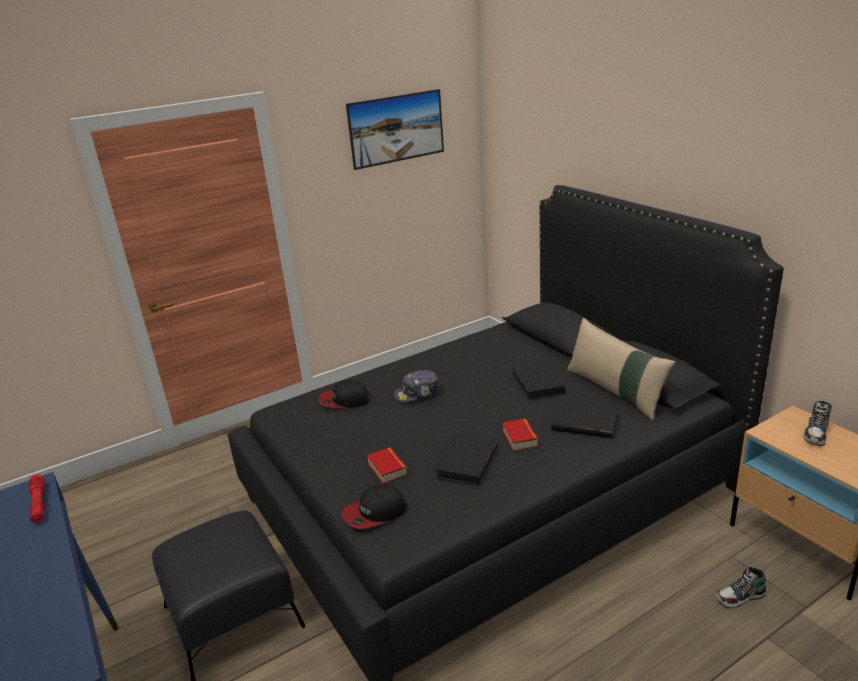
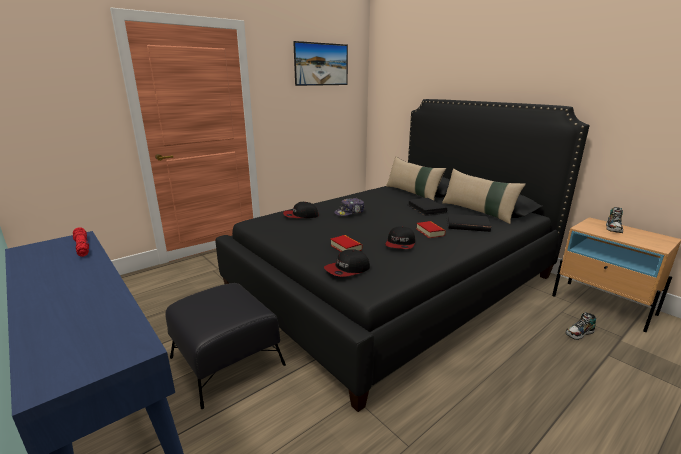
camera: 10 degrees left, 5 degrees down
black book [434,434,498,485] -> cap [385,226,415,249]
none -> beige pillow [386,156,446,201]

